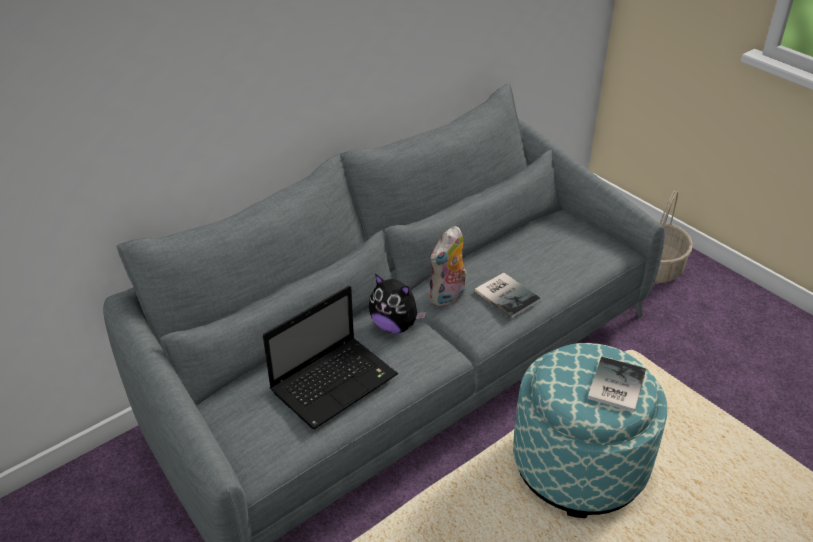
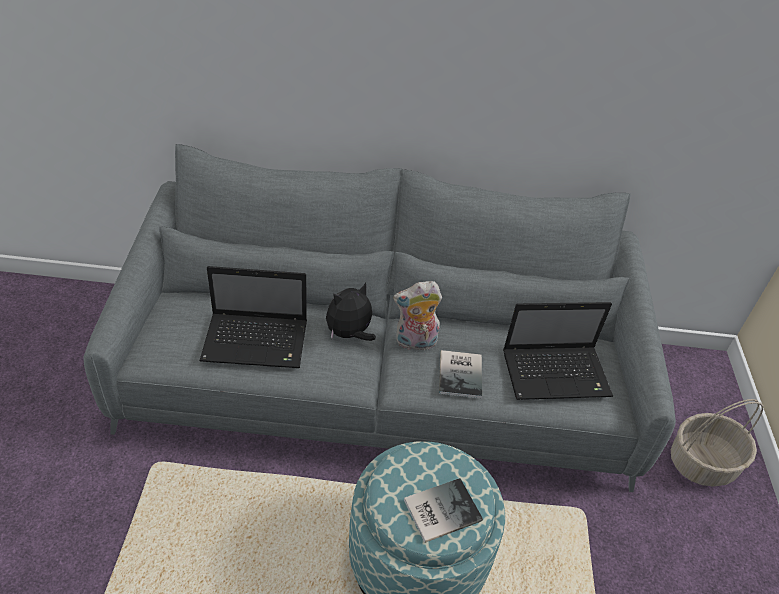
camera: 40 degrees right, 5 degrees up
plush toy [369,274,426,333] -> plush toy turned 75 degrees clockwise [326,283,376,341]
none -> laptop [503,302,613,400]

